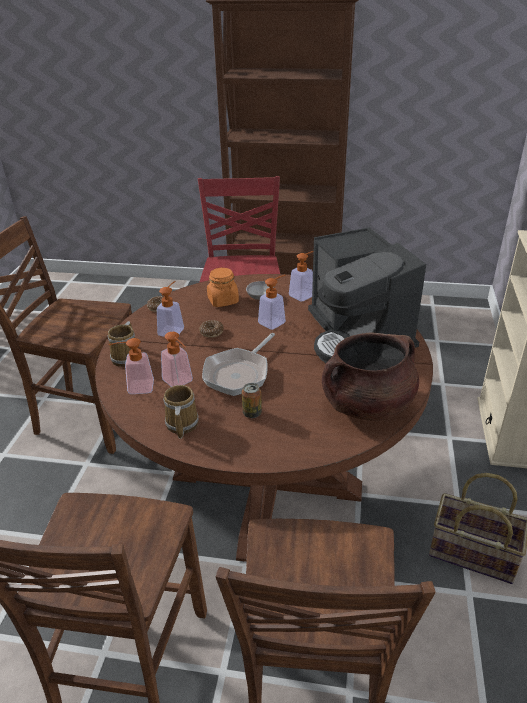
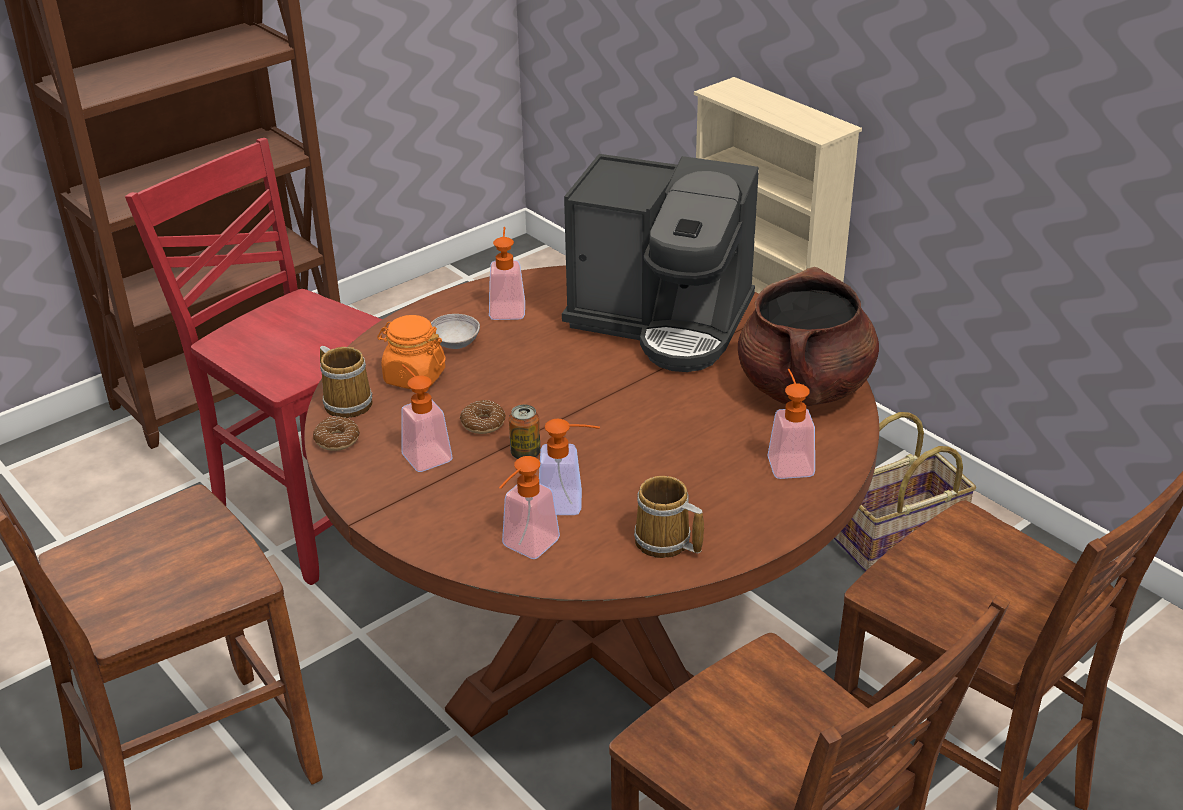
camera: 50 degrees left, 0 degrees up
mug [108,321,135,367] -> mug moved to [320,346,373,418]
frying pan [202,333,275,396] -> none
can [242,383,262,418] -> can moved to [509,404,541,459]
soap dispenser [258,275,286,330] -> soap dispenser moved to [767,369,815,479]

